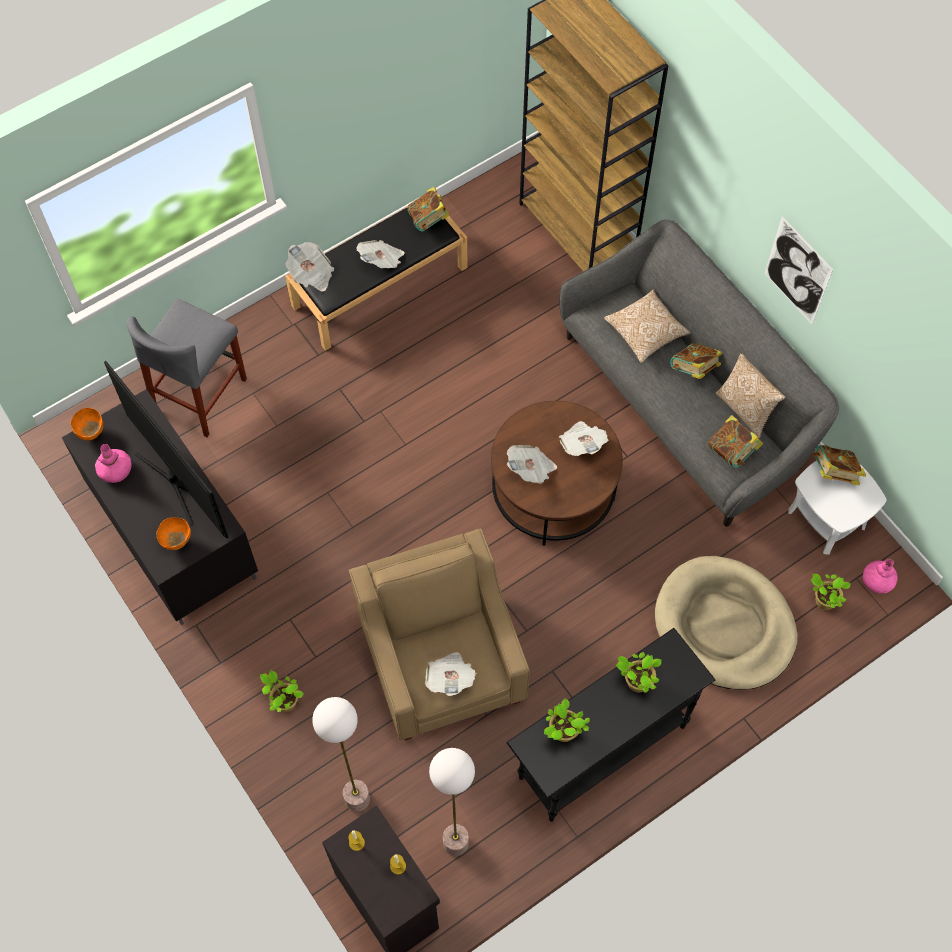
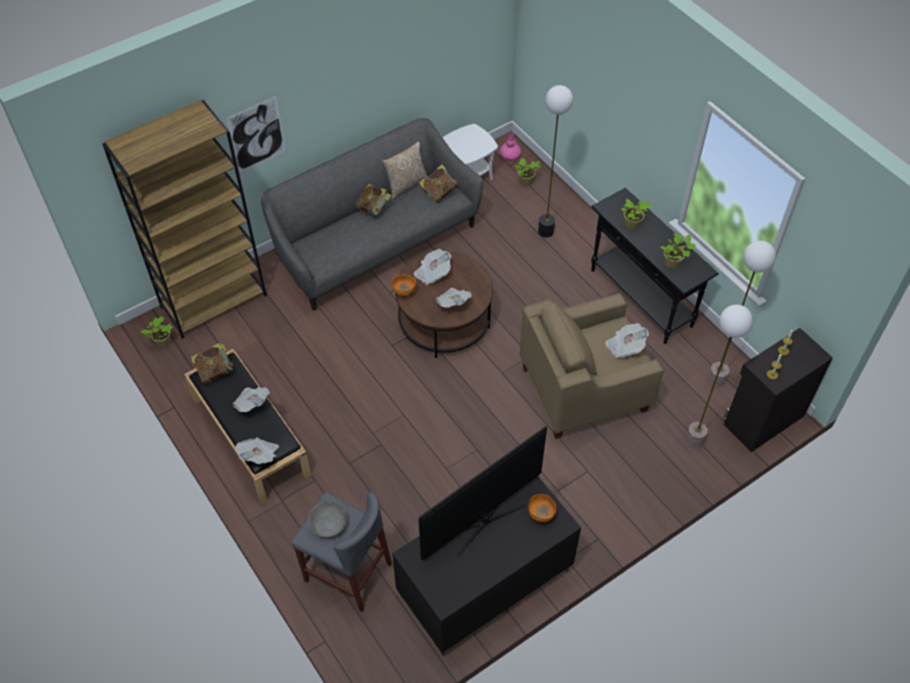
camera: 90 degrees left, 10 degrees down
orange bowl [71,408,104,441] -> orange bowl moved to [392,275,416,299]
pink vase [95,444,132,483] -> none
potted plant [260,670,304,712] -> potted plant moved to [141,316,172,347]
pillow [604,289,691,363] -> none
beige dog bed [655,556,797,690] -> floor lamp [538,85,573,238]
picture [764,216,833,324] -> picture moved to [226,96,286,172]
book [812,445,866,485] -> none
none -> grey bowl [308,501,347,538]

